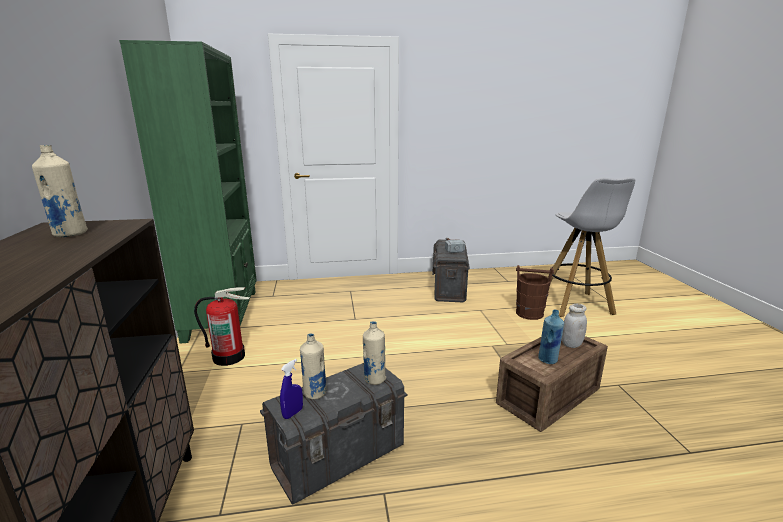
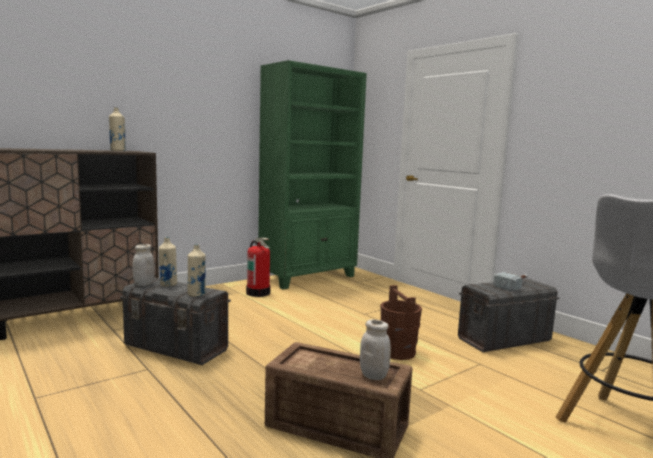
camera: 60 degrees right, 10 degrees down
blue spray bottle [280,359,303,419] -> white jar [132,244,155,286]
brown bucket [516,265,554,320] -> brown bucket moved to [380,285,422,360]
blue bottle [538,310,564,364] -> none

